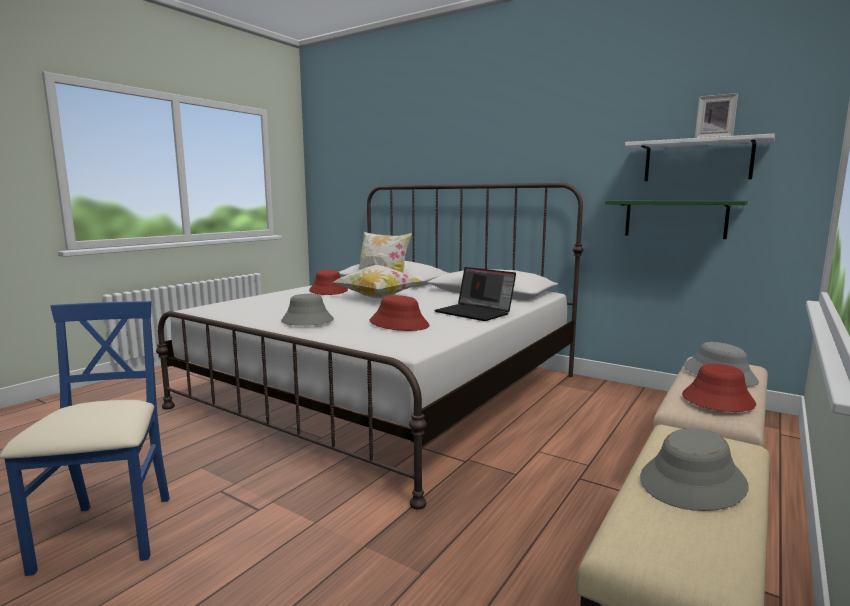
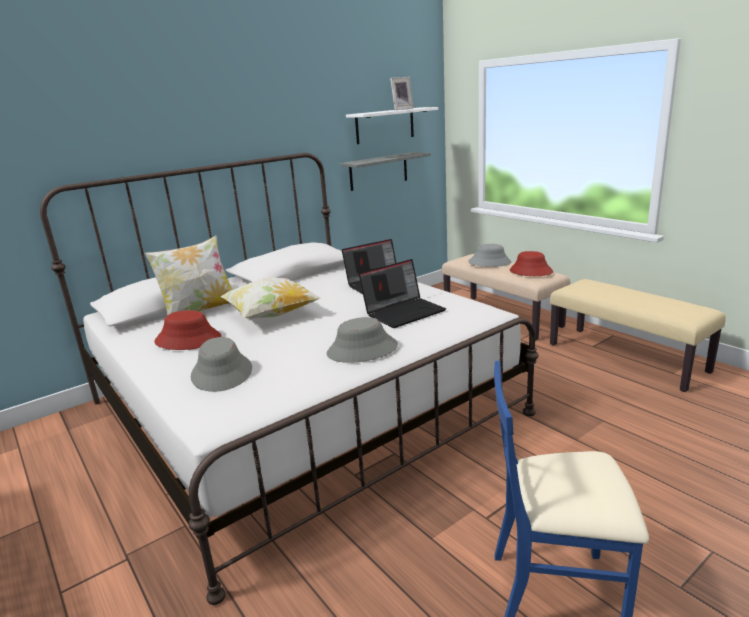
camera: 70 degrees left, 10 degrees up
red hat [369,295,429,331] -> laptop [359,259,446,328]
green shelf [605,201,748,239] -> grey shelf [340,152,431,191]
grey hat [640,428,749,511] -> grey hat moved to [191,337,252,392]

